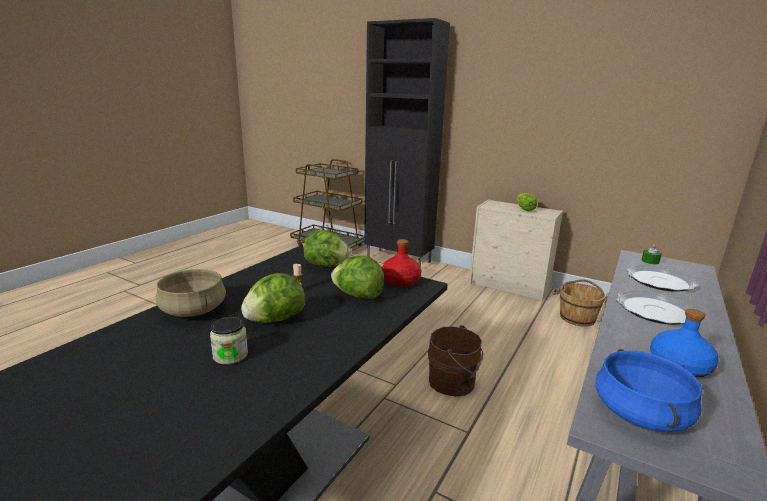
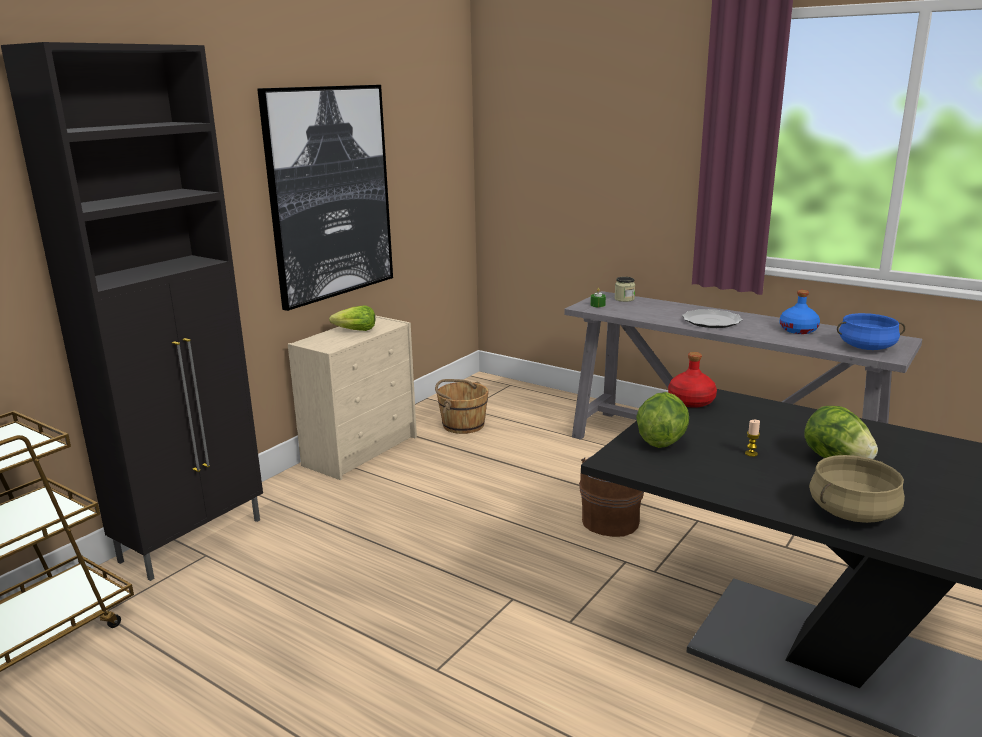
camera: 85 degrees left, 0 degrees up
jar [210,317,248,364] -> jar moved to [615,277,635,302]
lettuce [331,256,384,299] -> none
plate [626,265,699,292] -> none
none -> picture [257,85,393,311]

